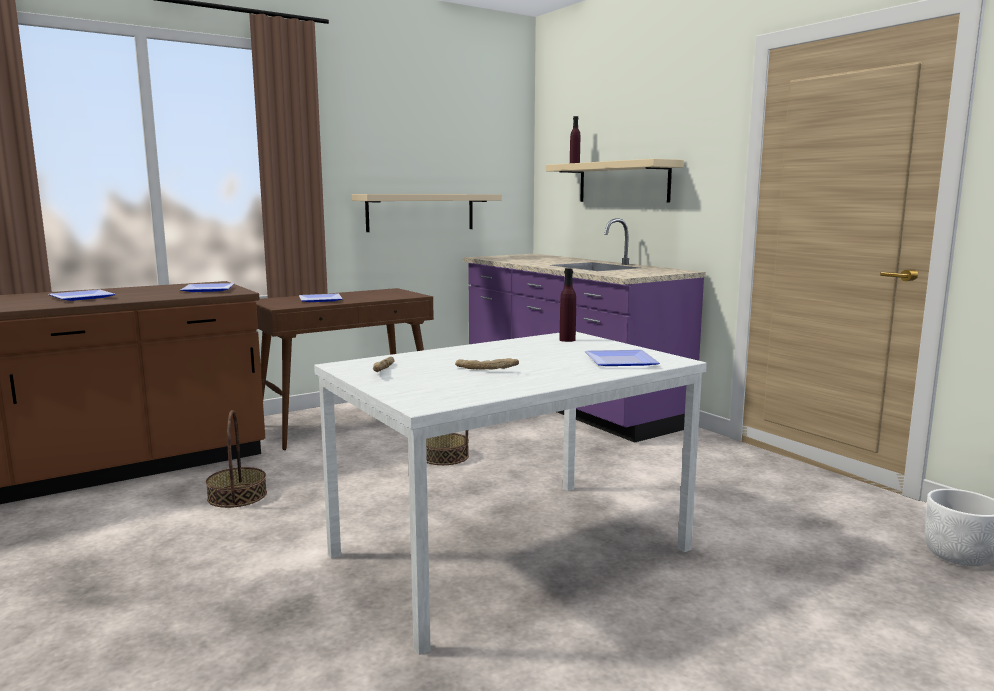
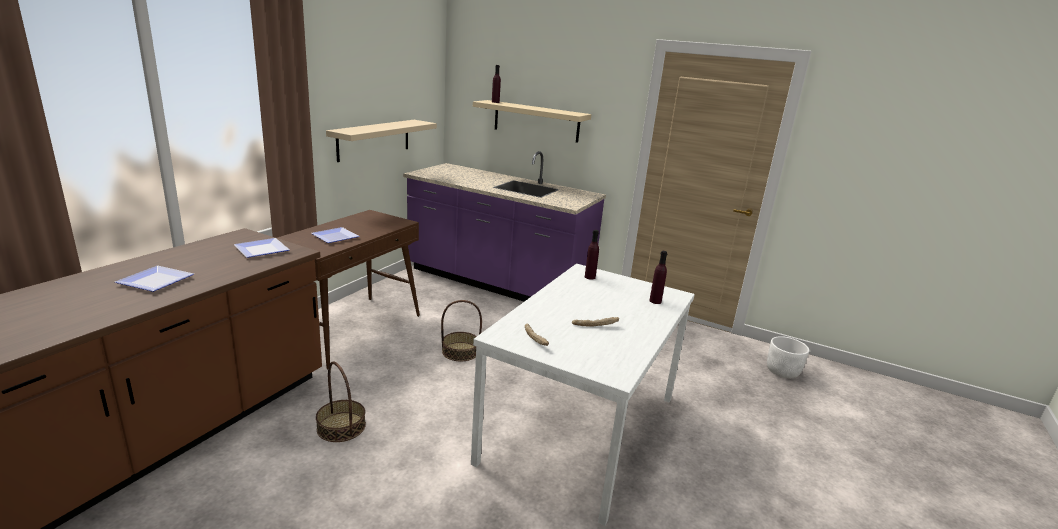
camera: 30 degrees left, 10 degrees up
plate [585,350,660,366] -> purple bottle [649,251,667,304]

